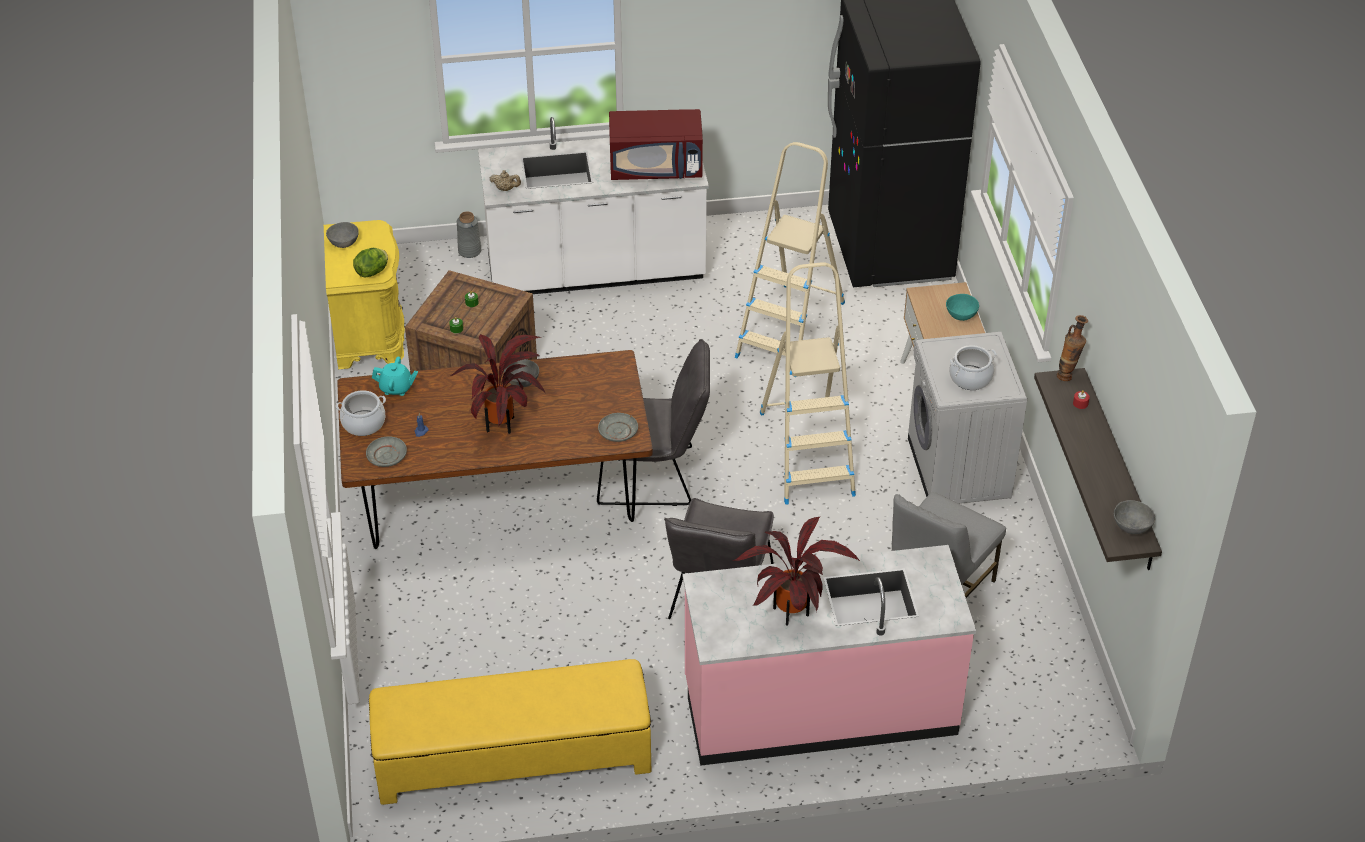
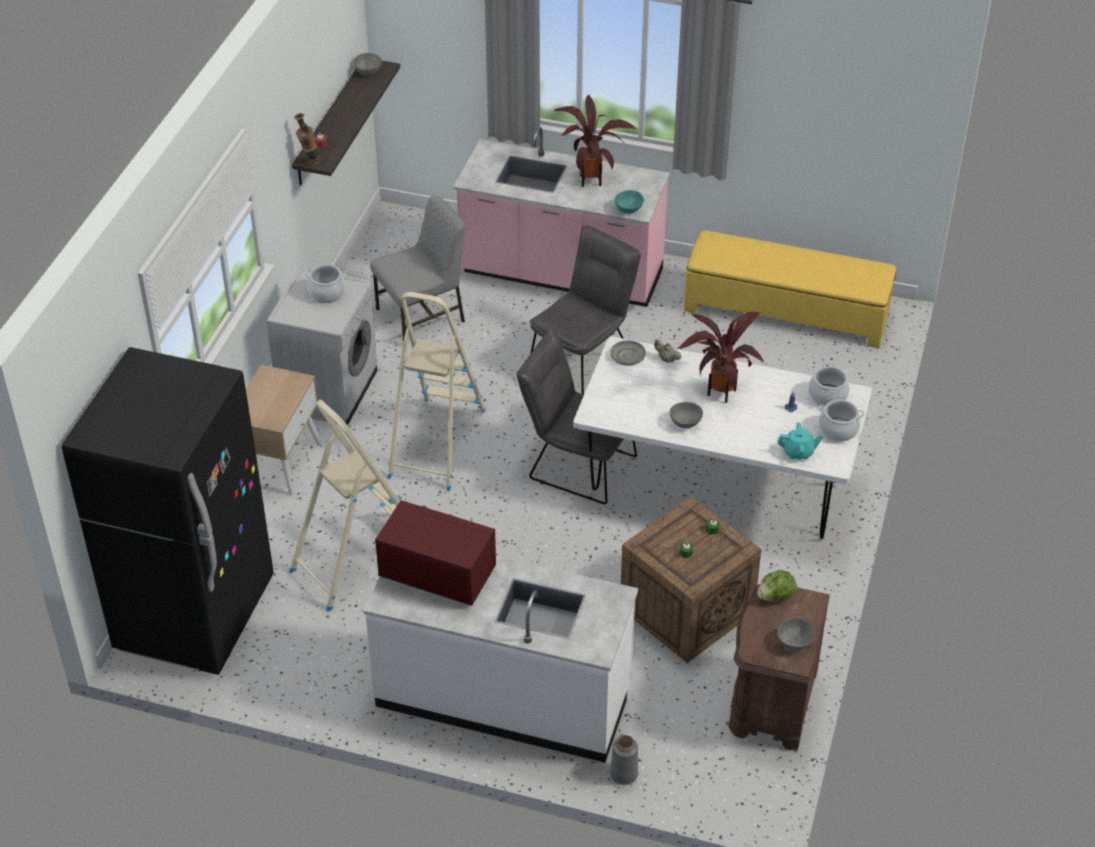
camera: 155 degrees left, 0 degrees up
yellow nightstand [324,220,405,370] -> brown nightstand [728,584,830,751]
brown dining table [337,350,653,549] -> white dining table [573,336,872,539]
grey plate [366,436,407,467] -> cooking pot [808,362,850,405]
turquoise teapot [372,356,418,396] -> turquoise teapot turned 150 degrees clockwise [778,422,823,459]
beige teapot [490,170,521,191] -> beige teapot moved to [654,339,681,363]
turquoise bowl [946,294,979,321] -> turquoise bowl moved to [614,190,644,214]

